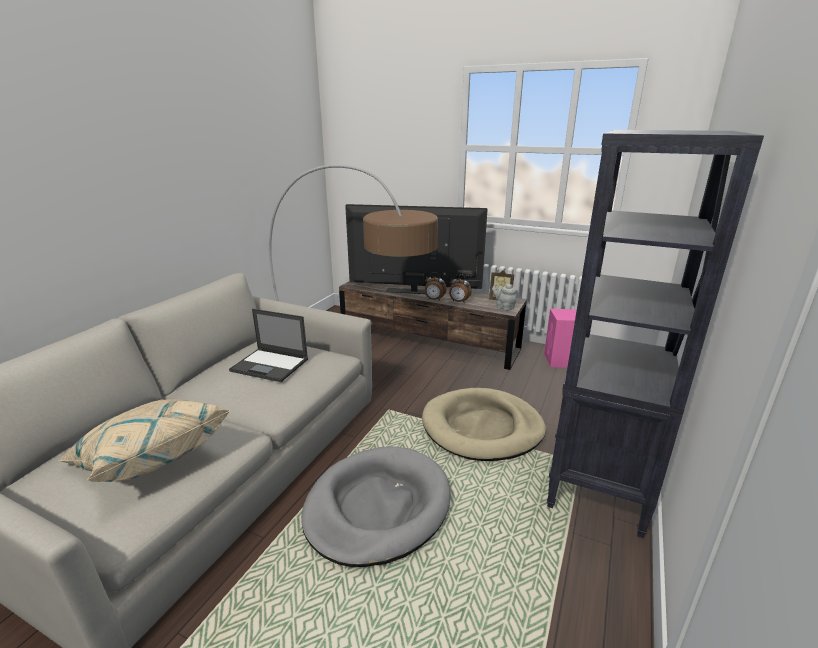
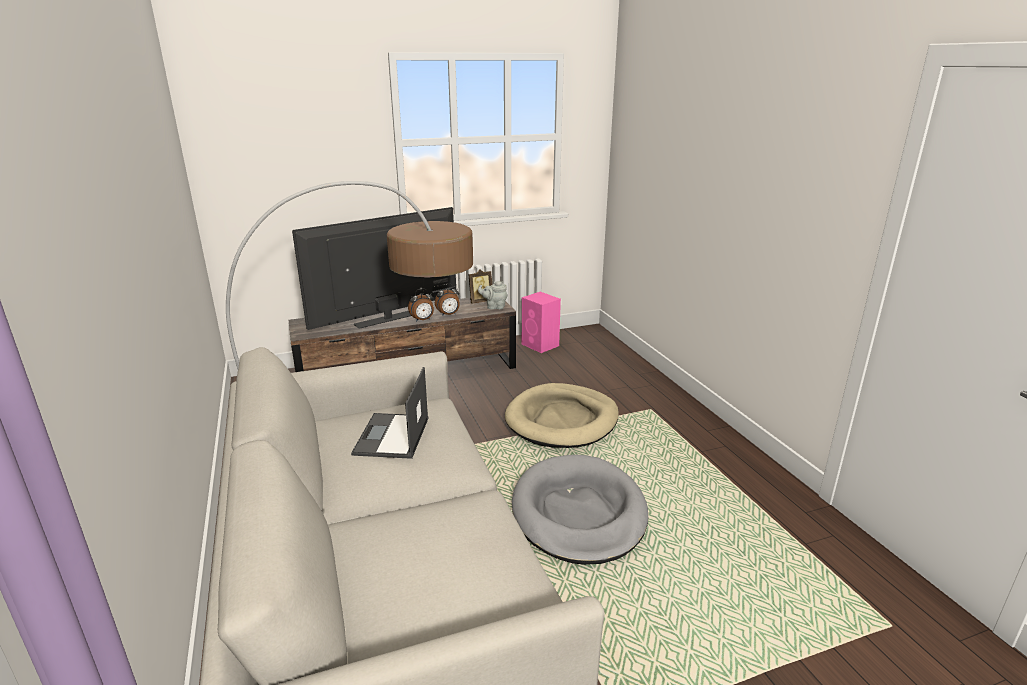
camera: 45 degrees left, 0 degrees up
beige pillow [58,399,231,482] -> none
laptop [229,309,308,382] -> laptop turned 120 degrees clockwise [351,367,429,459]
black bookcase [547,130,764,538] -> none

